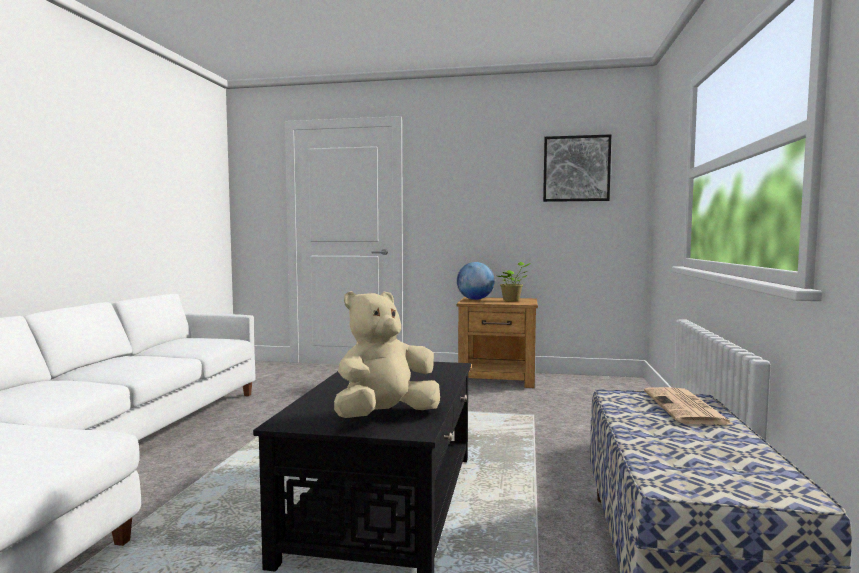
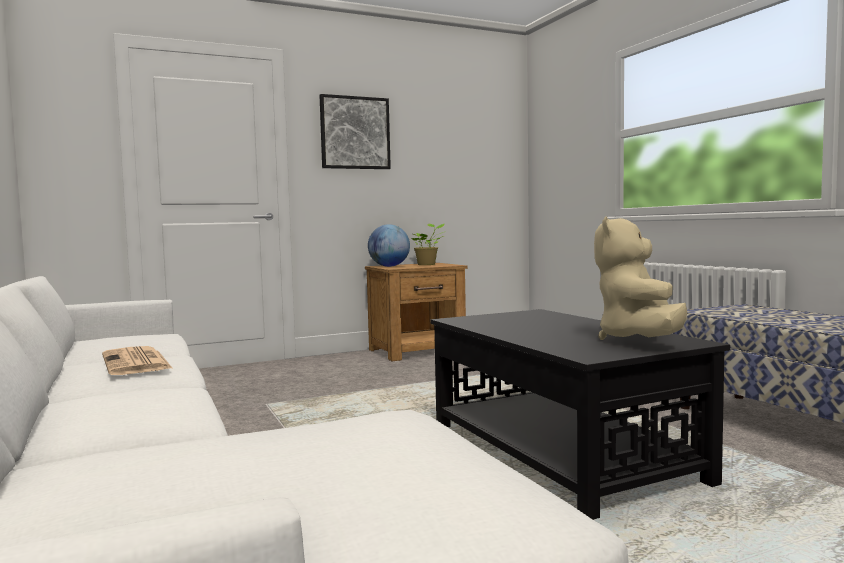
camera: 35 degrees left, 0 degrees up
picture [543,134,611,202] -> picture moved to [320,94,391,169]
newspaper [644,387,734,425] -> newspaper moved to [102,346,173,375]

